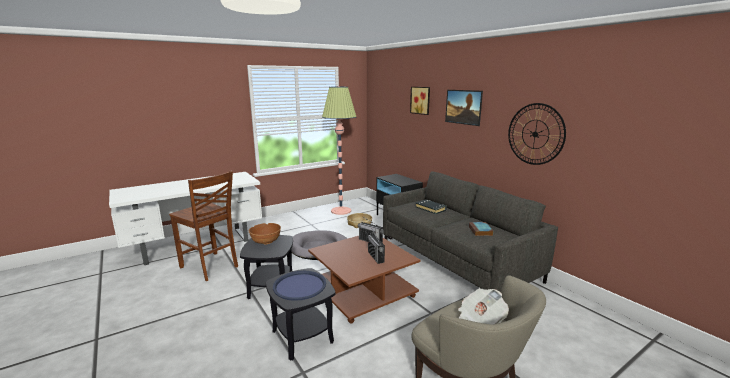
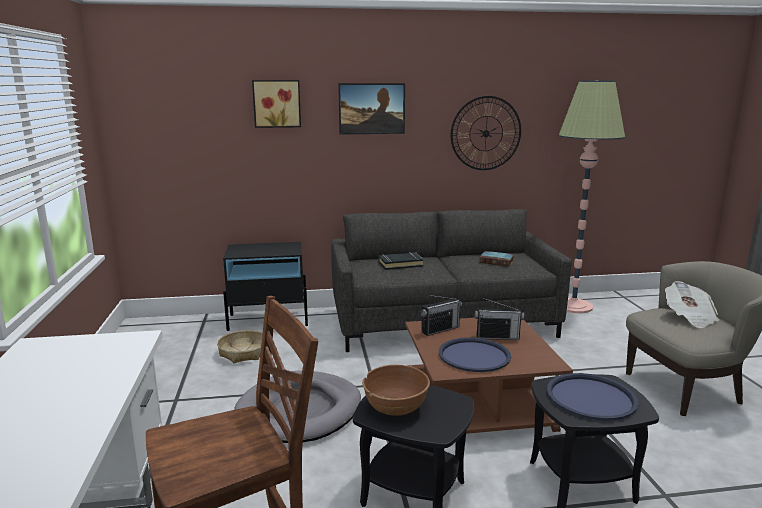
camera: 65 degrees left, 0 degrees up
floor lamp [322,86,356,215] -> floor lamp moved to [559,80,625,313]
none -> blue tray [438,337,511,372]

